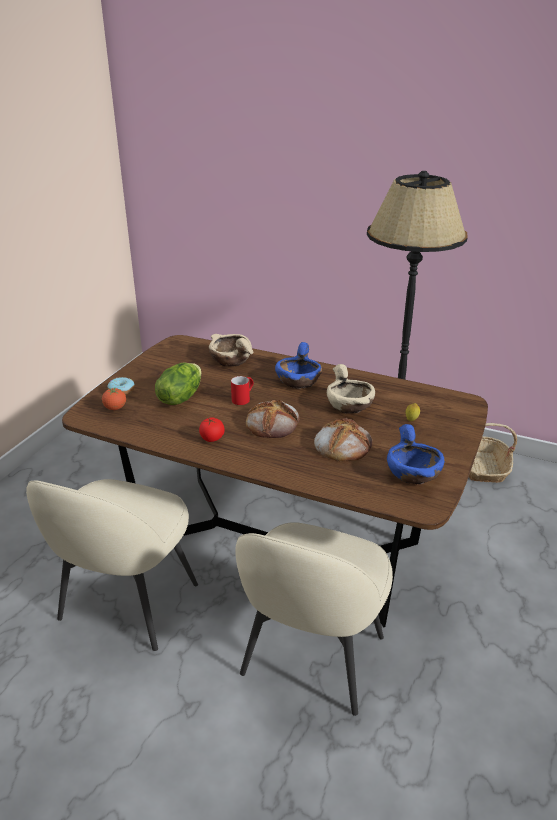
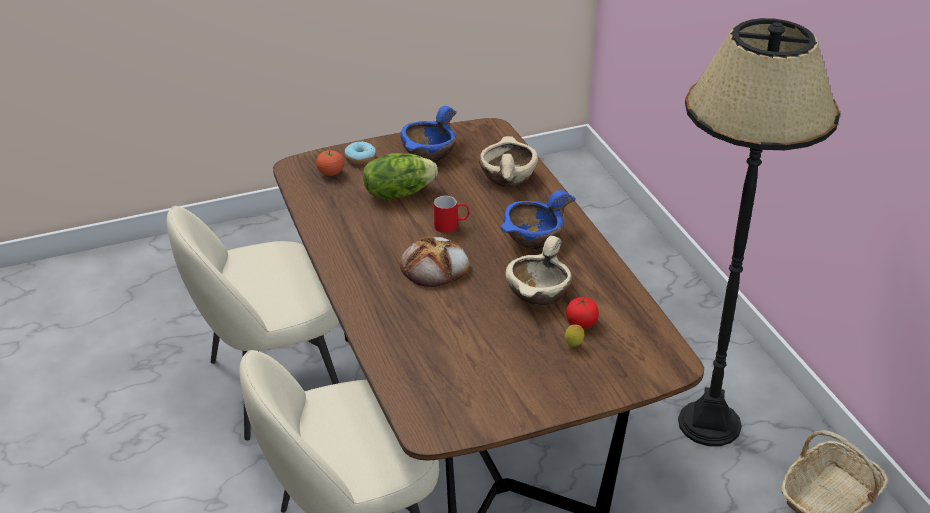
camera: 45 degrees right, 5 degrees up
tomato [199,417,225,442] -> tomato moved to [566,297,599,328]
bread [314,418,372,461] -> none
blue bowl [387,424,445,484] -> blue bowl moved to [400,106,457,162]

